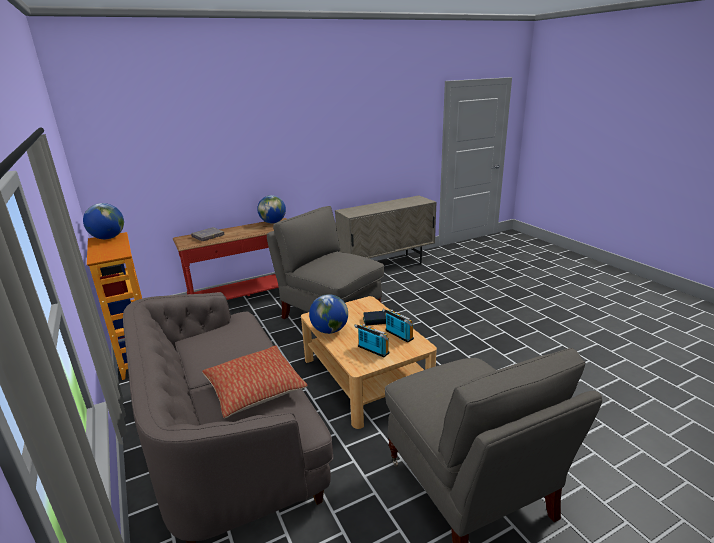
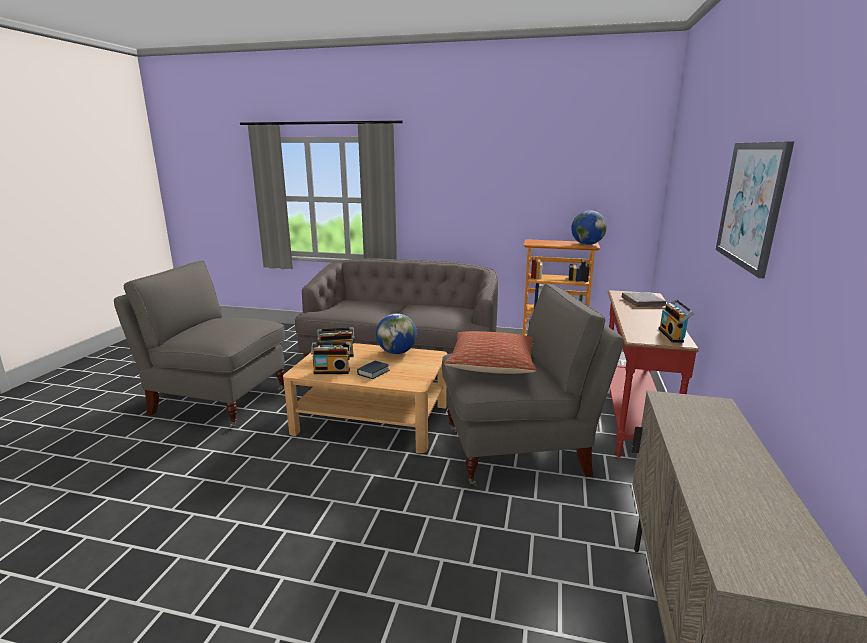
camera: 130 degrees right, 5 degrees down
pillow [202,345,308,418] -> pillow moved to [444,331,537,374]
globe [257,195,286,223] -> radio [658,299,694,343]
none -> picture [716,141,794,278]

